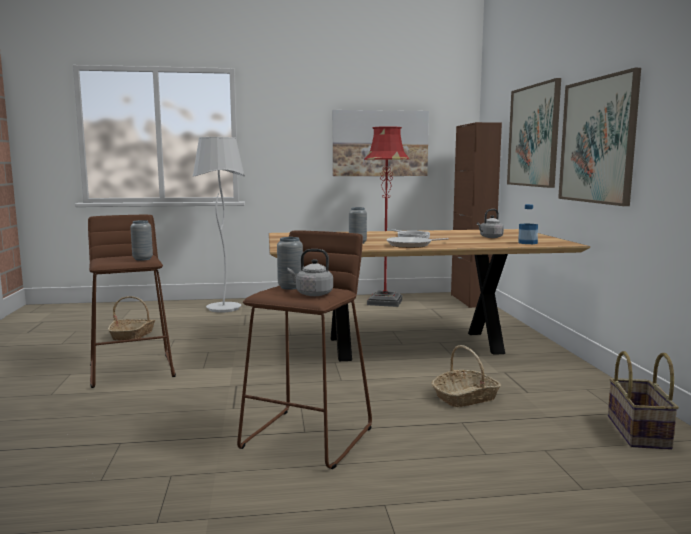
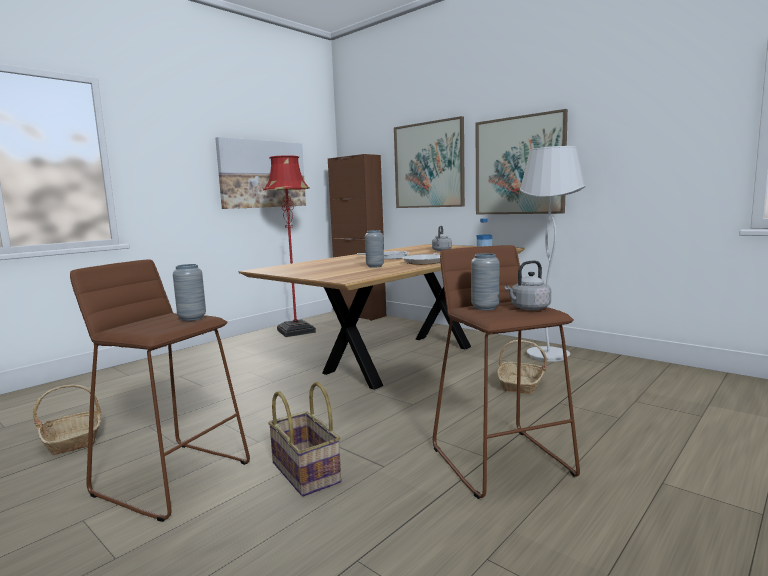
camera: 40 degrees left, 0 degrees up
white floor lamp [193,137,245,313] -> white floor lamp moved to [520,146,585,362]
basket [608,351,679,450] -> basket moved to [268,382,341,497]

